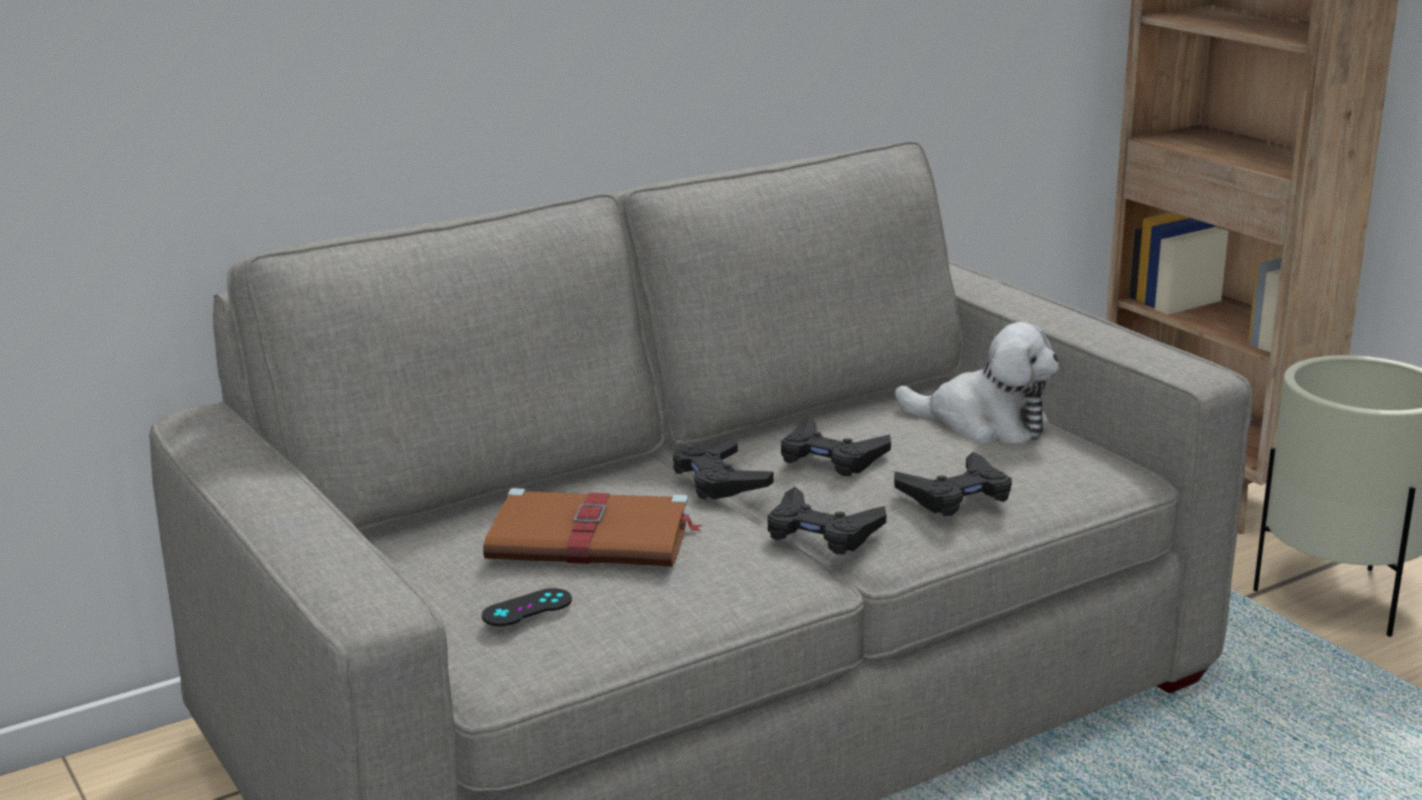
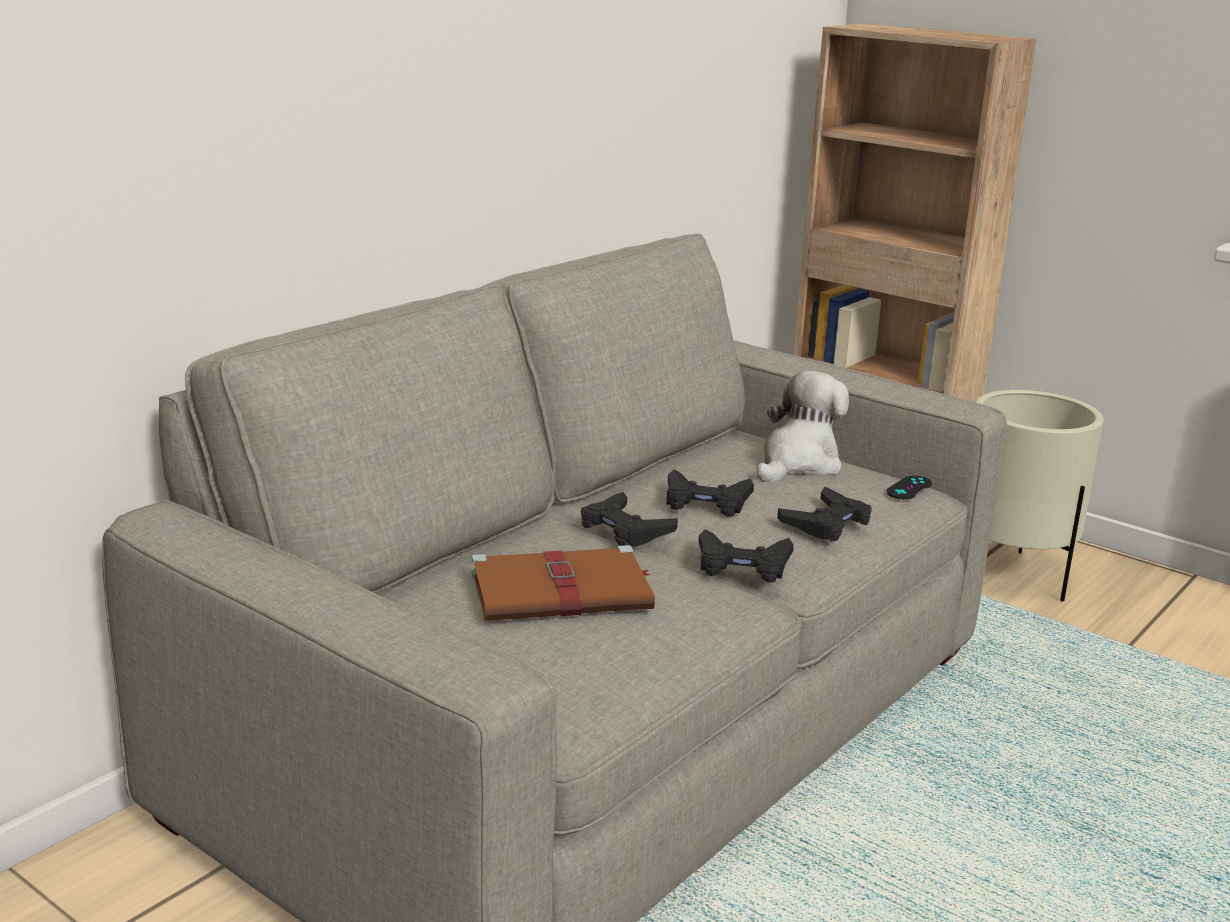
camera: 20 degrees left, 0 degrees up
black game controller [482,588,572,626] -> black game controller moved to [886,476,932,499]
plush toy [895,322,1059,444] -> plush toy turned 60 degrees counterclockwise [756,371,849,482]

